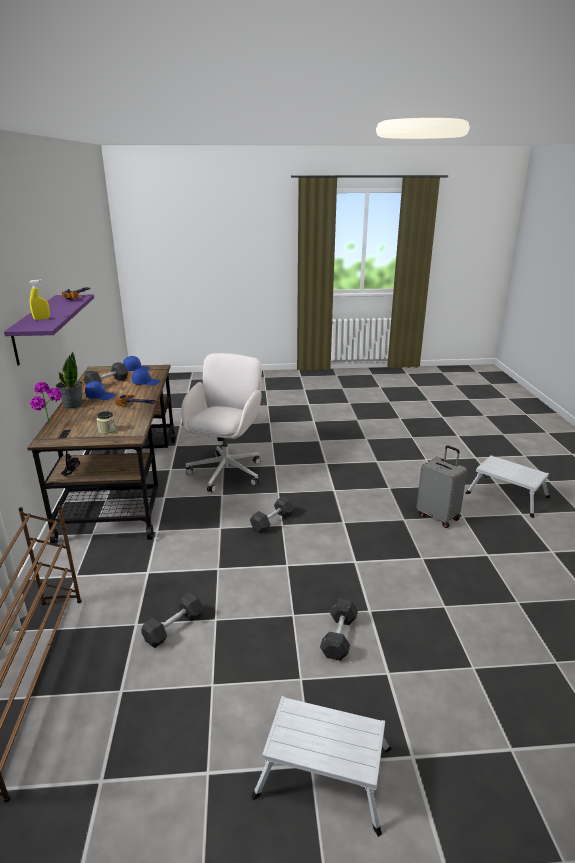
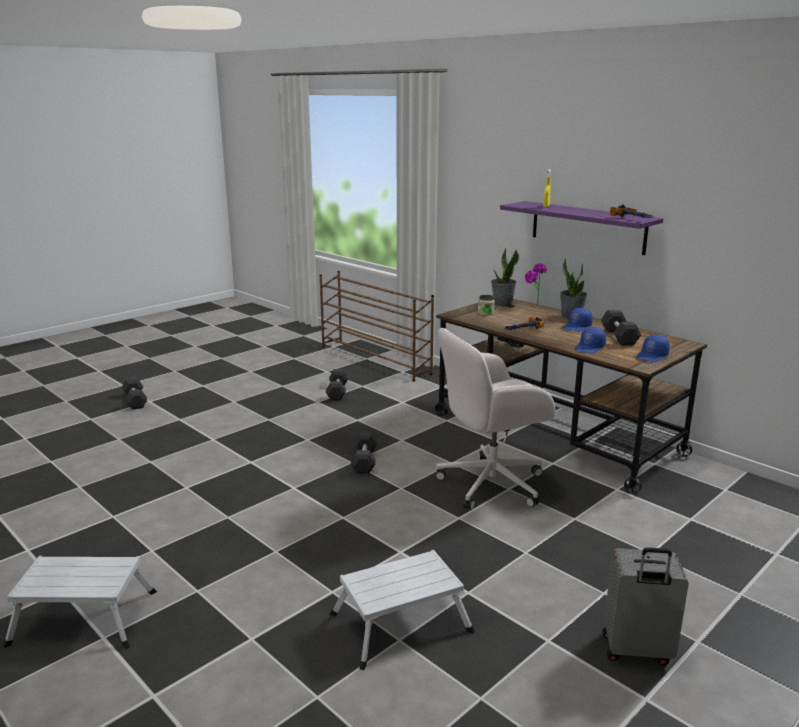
camera: 140 degrees right, 5 degrees down
white office chair [181,353,262,492] -> white office chair turned 90 degrees clockwise [436,328,555,510]
white step ladder [251,696,392,837] -> white step ladder moved to [330,550,475,670]
grey dumbbell [320,598,358,661] -> grey dumbbell moved to [122,377,147,410]
grey suitcase [416,445,467,528] -> grey suitcase moved to [602,547,689,665]
none -> potted plant [491,248,519,306]

